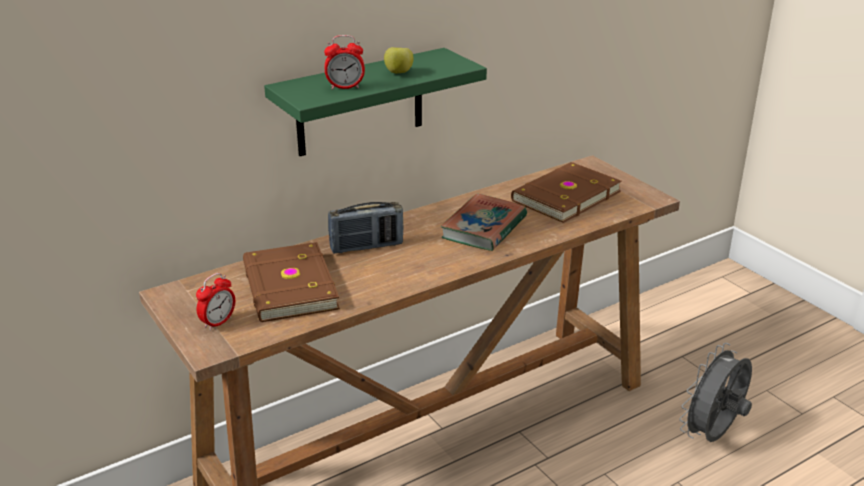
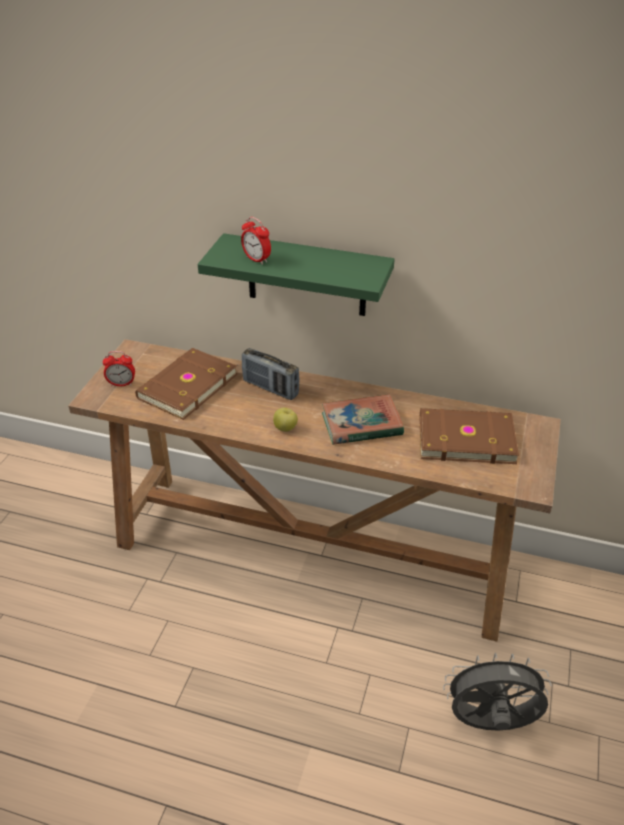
camera: 50 degrees right, 10 degrees up
apple [384,47,414,74] -> apple moved to [273,408,298,431]

